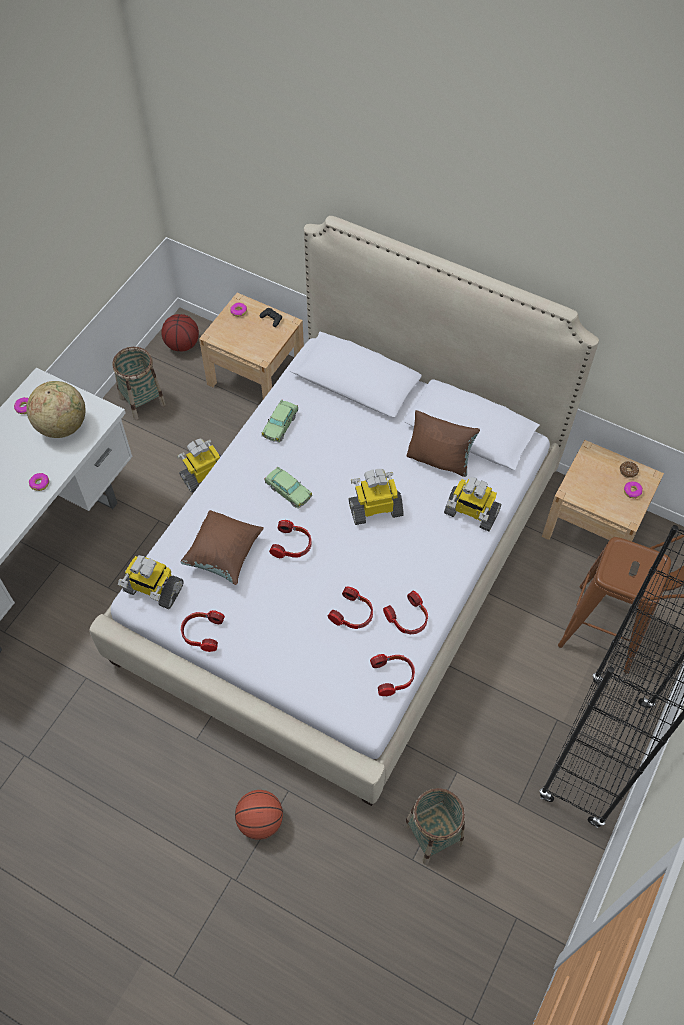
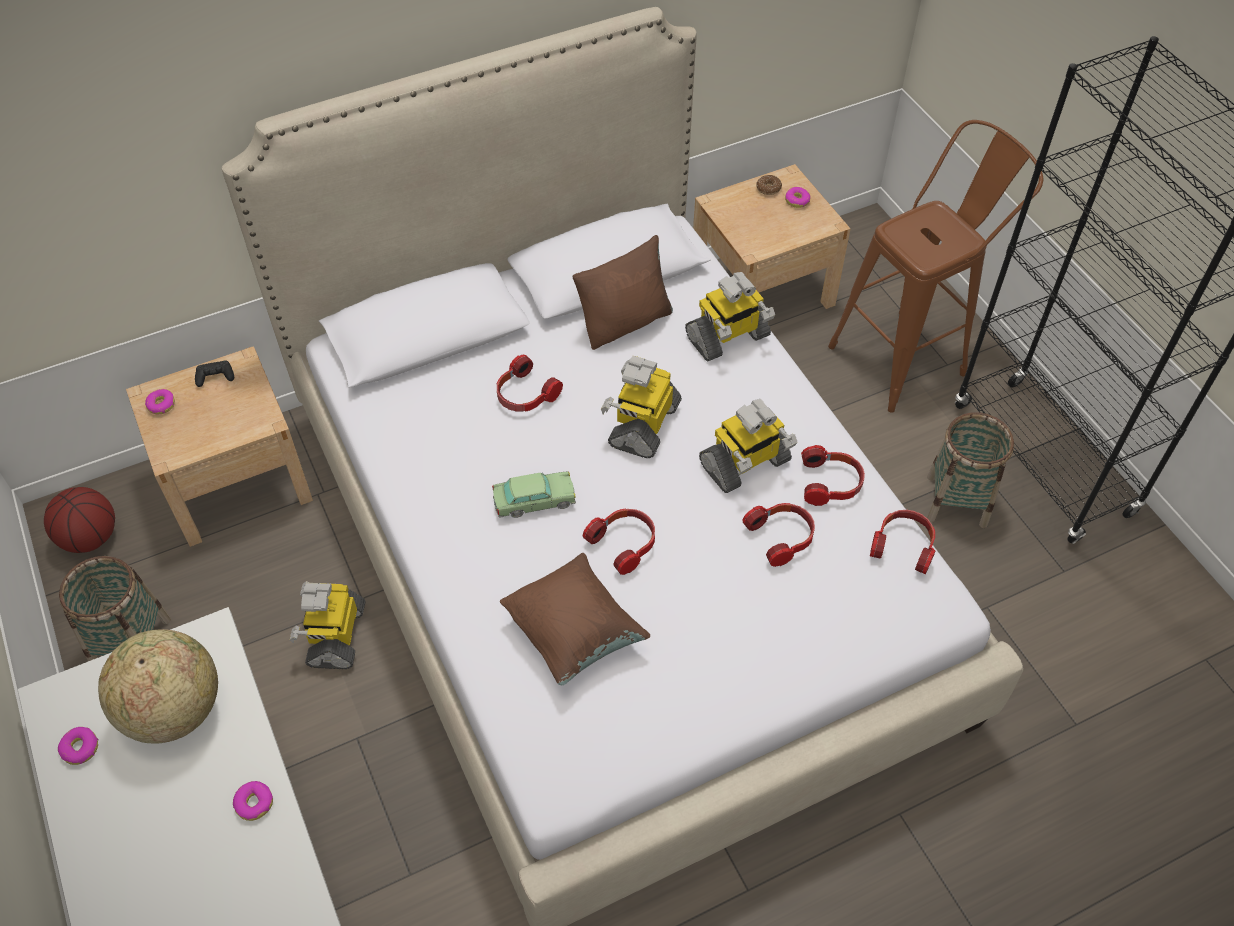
camera: 55 degrees left, 5 degrees down
toy robot [118,555,184,609] -> toy robot moved to [699,399,798,493]
headphones [181,610,225,652] -> headphones moved to [497,355,563,412]
basketball [235,790,283,840] -> none
toy car [261,400,298,443] -> none
basket [404,788,465,865] -> basket moved to [927,412,1014,528]

